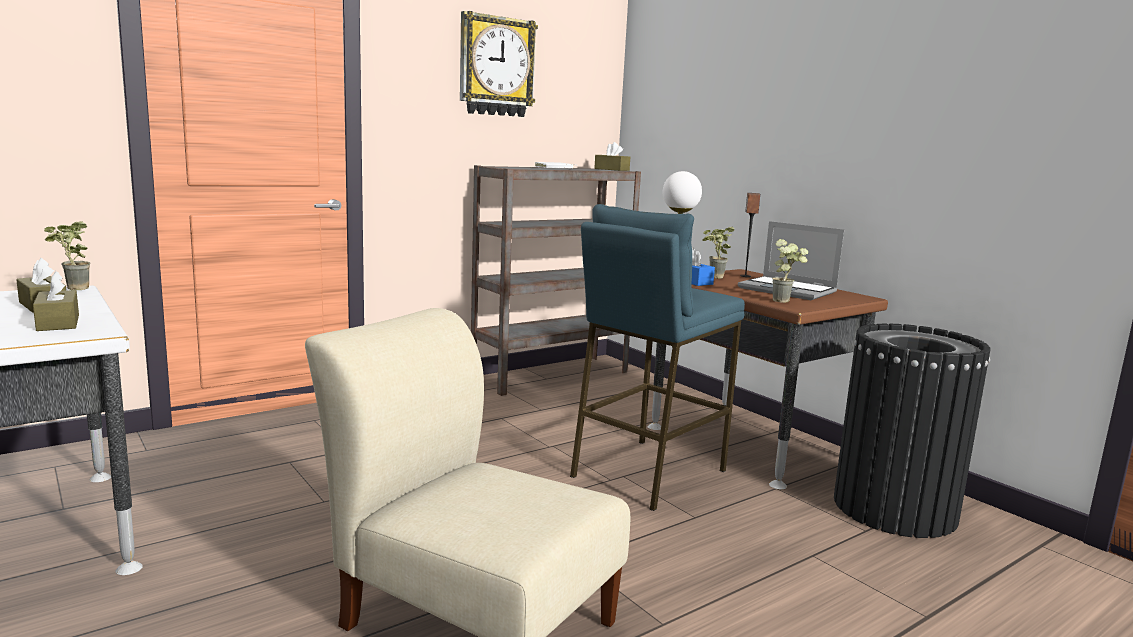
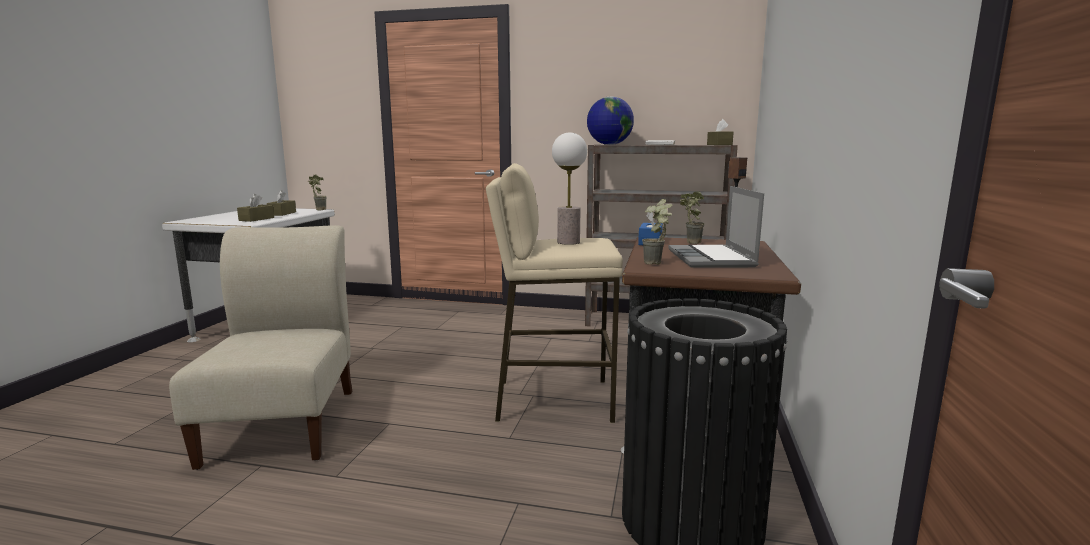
camera: 50 degrees right, 0 degrees up
wall clock [460,11,538,117] -> none
blue stool [570,204,745,511] -> beige stool [486,163,623,423]
none -> globe [587,97,634,145]

